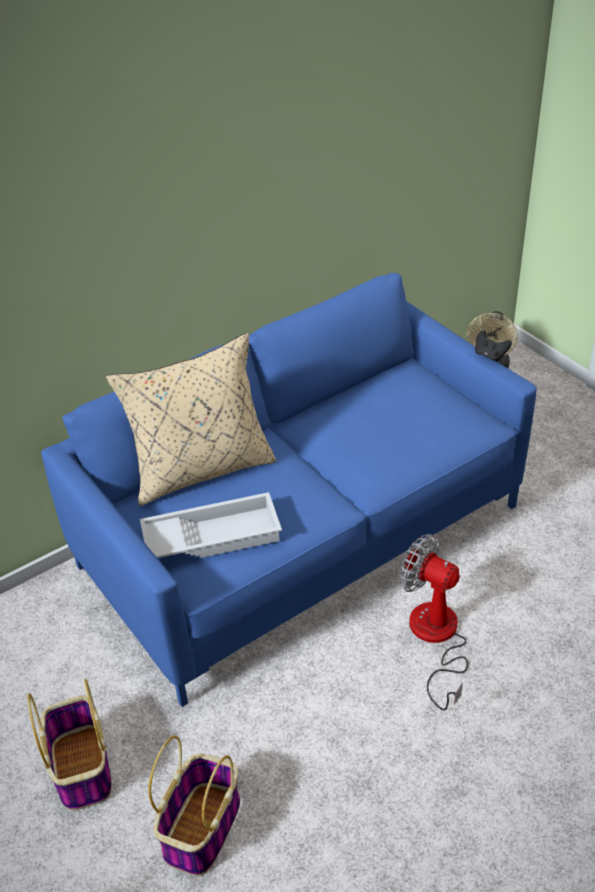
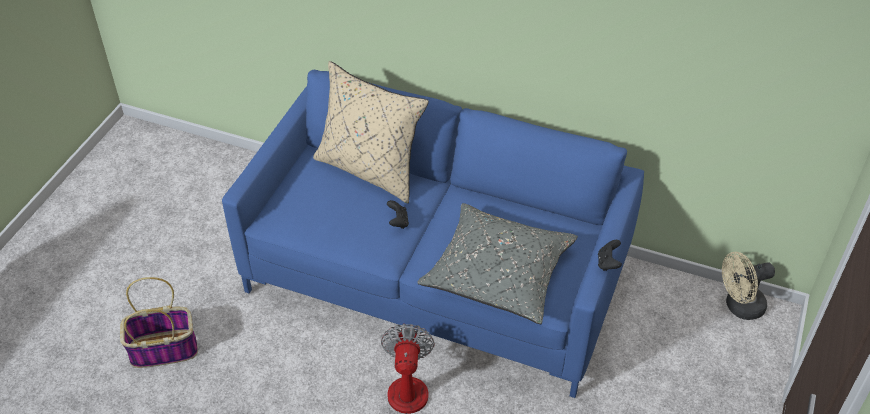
camera: 55 degrees right, 5 degrees up
basket [27,679,112,810] -> none
white tray [140,492,282,558] -> none
none -> black game controller [387,200,409,229]
none -> grey pillow [417,203,578,324]

